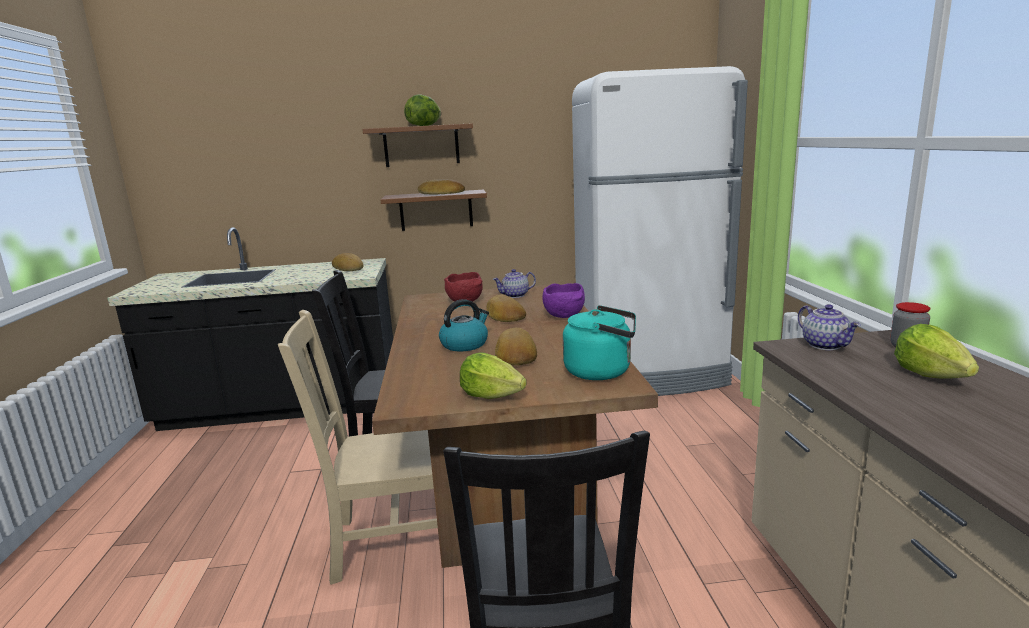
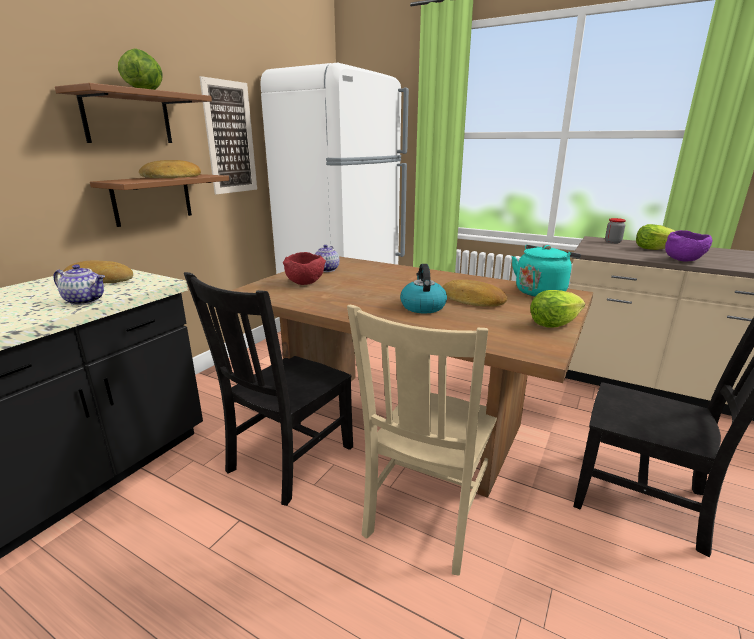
camera: 55 degrees left, 5 degrees up
bread [487,295,526,322] -> none
purple bowl [542,283,585,318] -> purple bowl moved to [665,230,712,261]
teapot [798,304,860,350] -> teapot moved to [53,264,105,305]
none -> picture [199,76,257,194]

